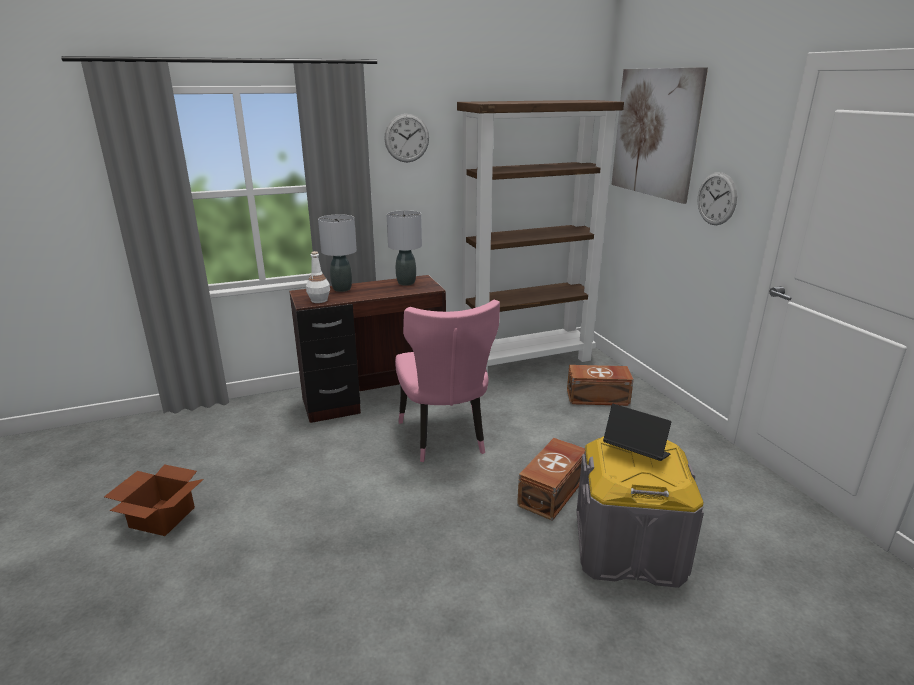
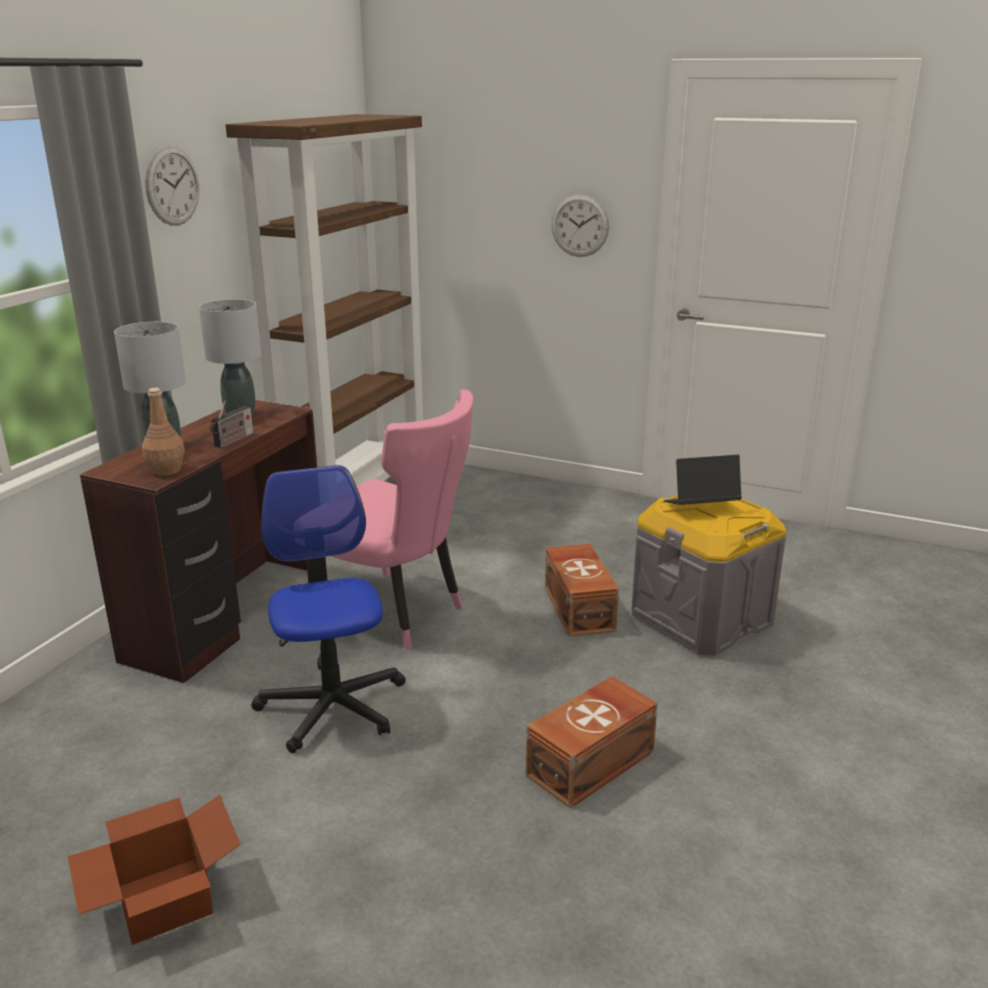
camera: 45 degrees left, 0 degrees up
white bottle [306,251,330,303] -> brown bottle [142,388,185,476]
brown storage box [567,365,634,406] -> brown storage box moved to [526,676,658,809]
picture [611,67,708,204] -> none
none -> radio [210,400,253,448]
none -> office chair [251,465,406,754]

